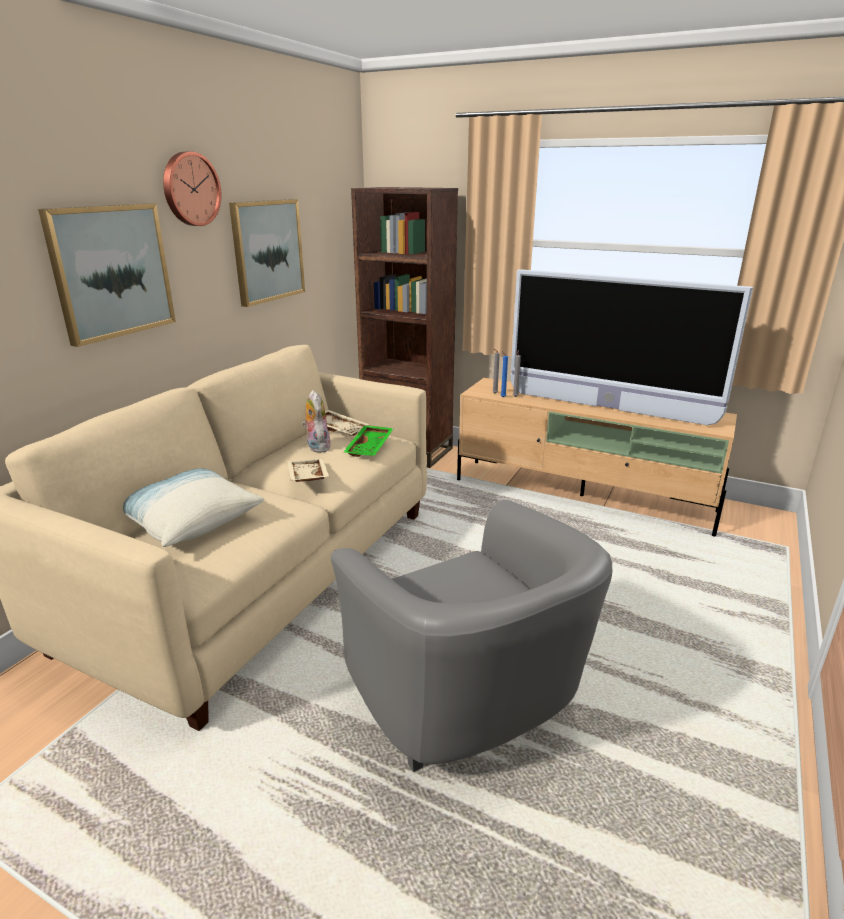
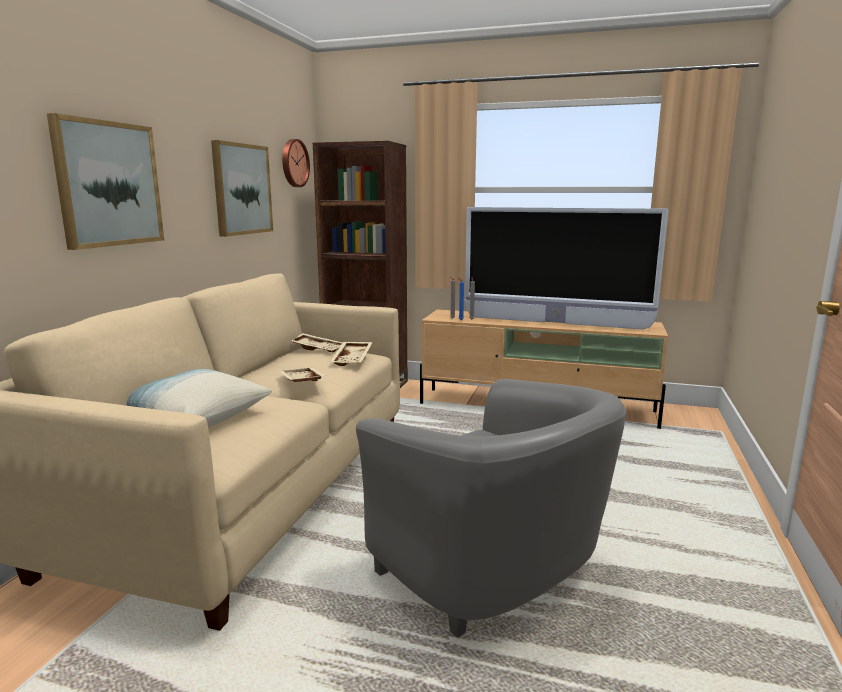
camera: 10 degrees left, 10 degrees down
wall clock [163,152,221,226] -> wall clock moved to [282,139,310,187]
plush toy [302,390,331,453] -> none
green tray [343,425,394,457] -> beige tray [330,342,373,366]

